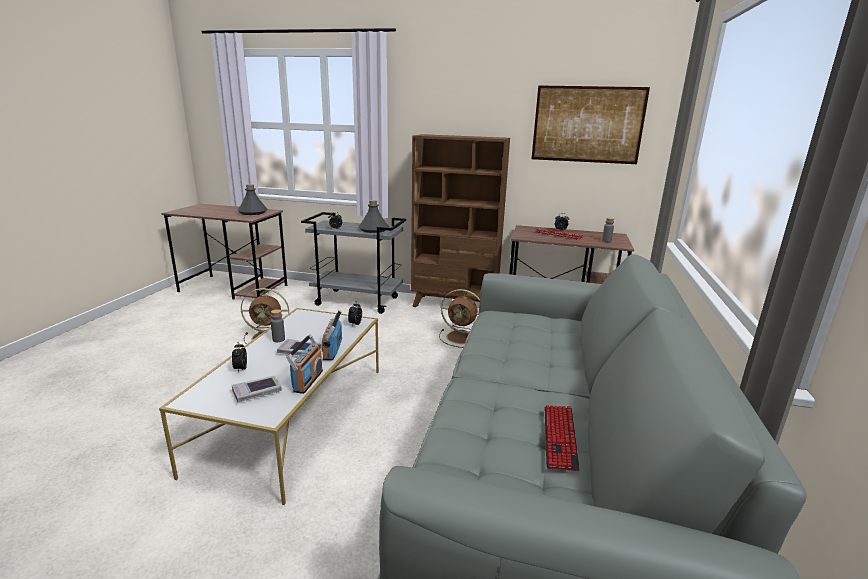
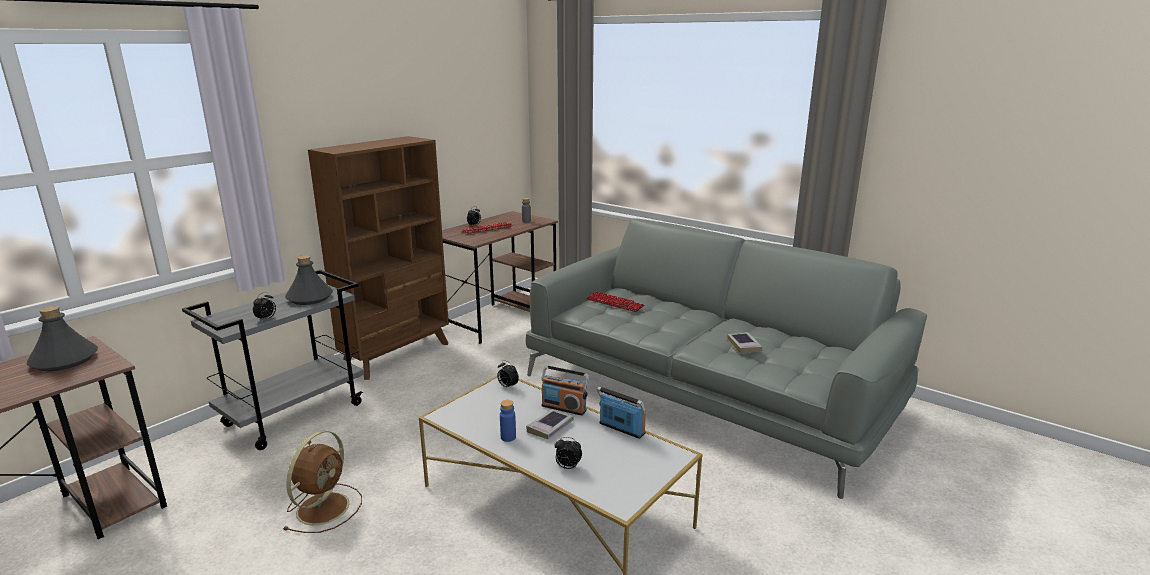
camera: 65 degrees left, 0 degrees up
book [232,376,282,402] -> book moved to [728,332,763,354]
grey bottle [271,309,285,342] -> blue bottle [500,400,516,442]
brown fan [439,289,480,348] -> none
picture [532,85,650,164] -> none
keyboard [544,405,580,471] -> keyboard moved to [586,291,645,312]

